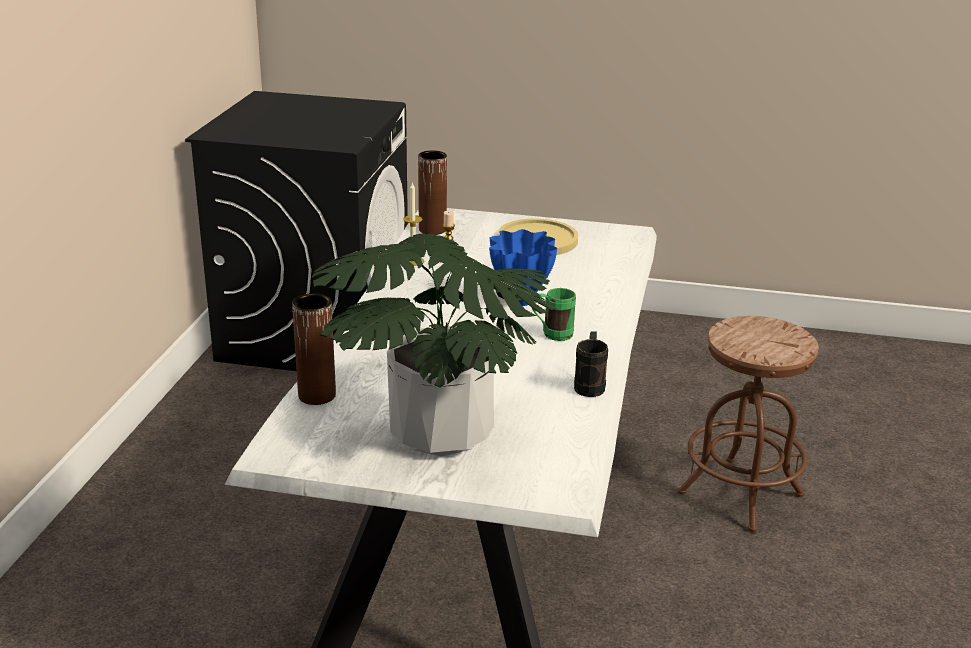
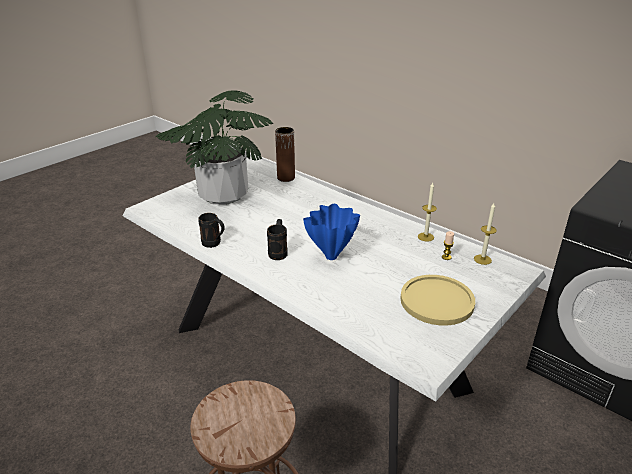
camera: 120 degrees right, 5 degrees up
brown vase [418,150,447,235] -> candle [474,203,497,265]
green mug [532,288,576,341] -> black mug [267,219,288,260]

